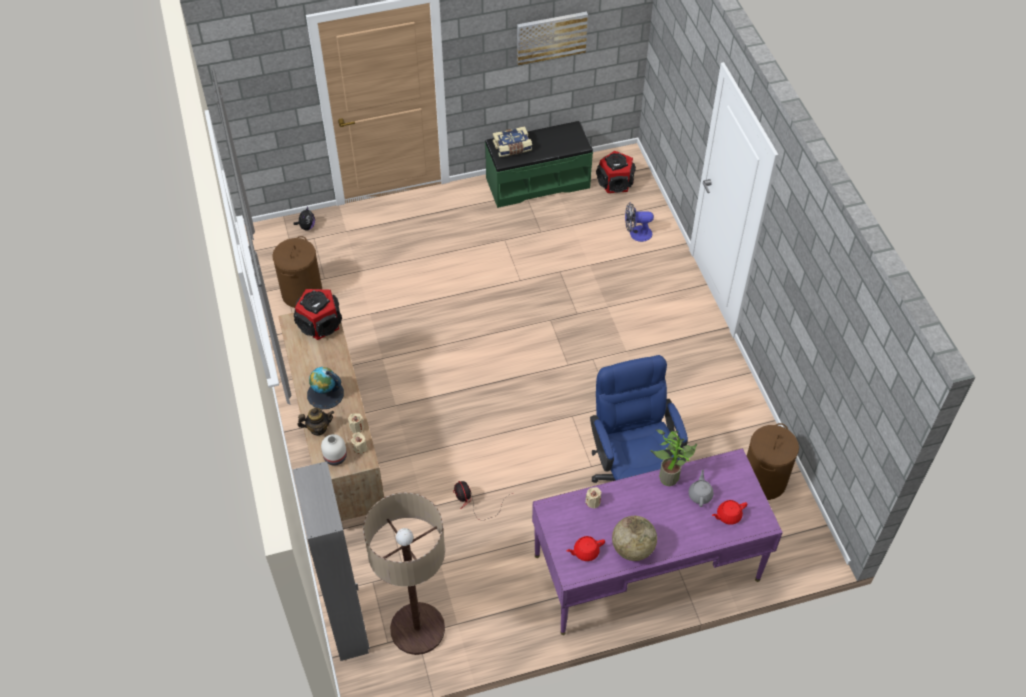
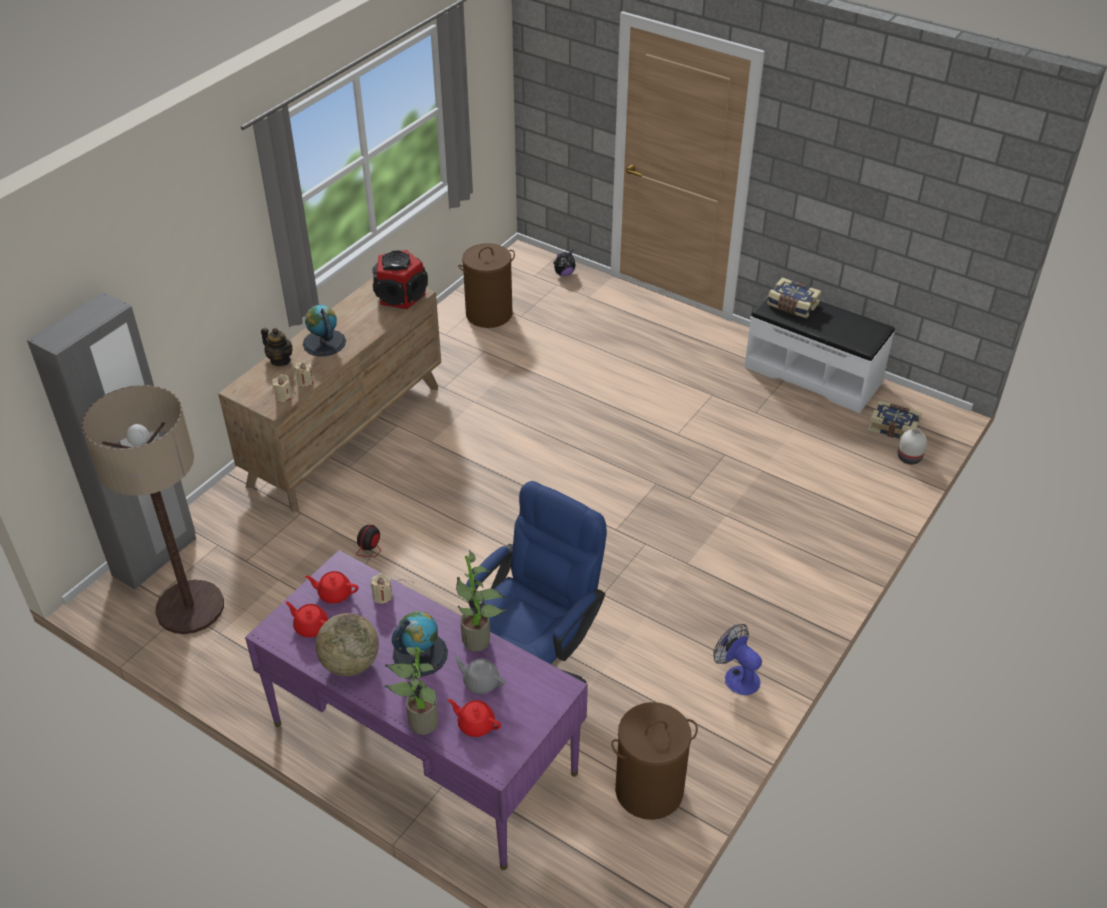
camera: 50 degrees right, 10 degrees down
white vase [321,434,347,466] -> white vase moved to [898,428,927,465]
green bench [485,121,593,208] -> white bench [744,288,895,413]
picture [517,12,588,66] -> none
speaker [596,151,636,193] -> book [868,400,922,439]
fan [625,203,654,242] -> fan moved to [713,624,762,695]
grey teapot [688,470,714,507] -> grey teapot turned 120 degrees counterclockwise [454,657,505,694]
none -> red teapot [305,571,358,604]
none -> potted plant [385,646,439,735]
none -> globe [392,611,448,676]

